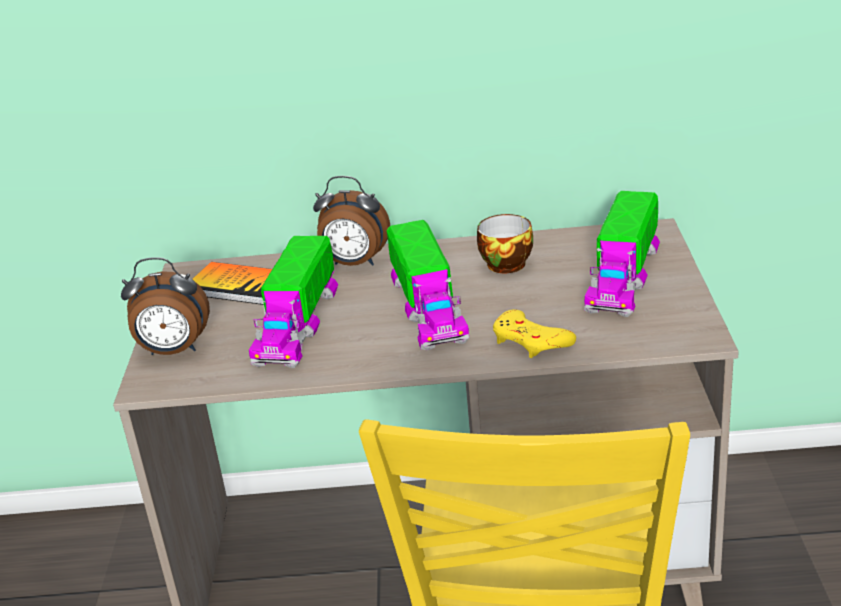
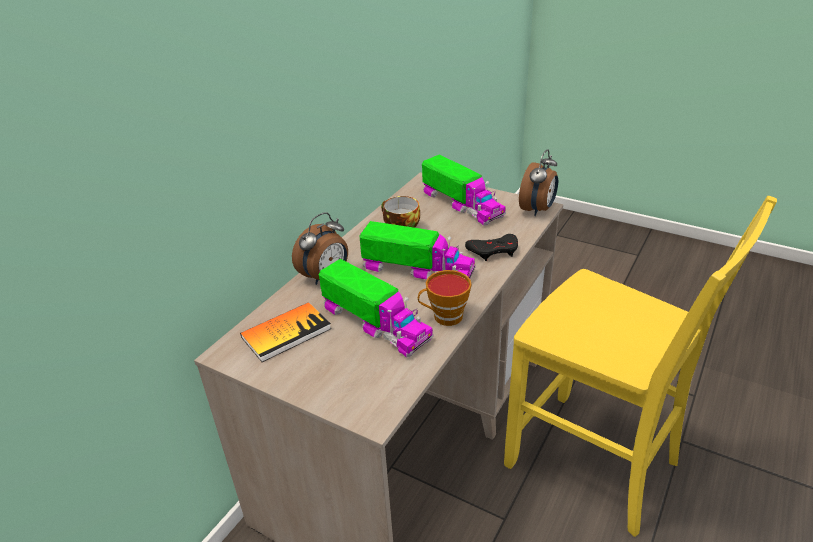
camera: 60 degrees left, 5 degrees up
alarm clock [121,257,210,355] -> alarm clock moved to [519,149,558,216]
yellow game controller [493,309,576,358] -> black game controller [465,234,518,261]
none -> cup [418,270,472,326]

